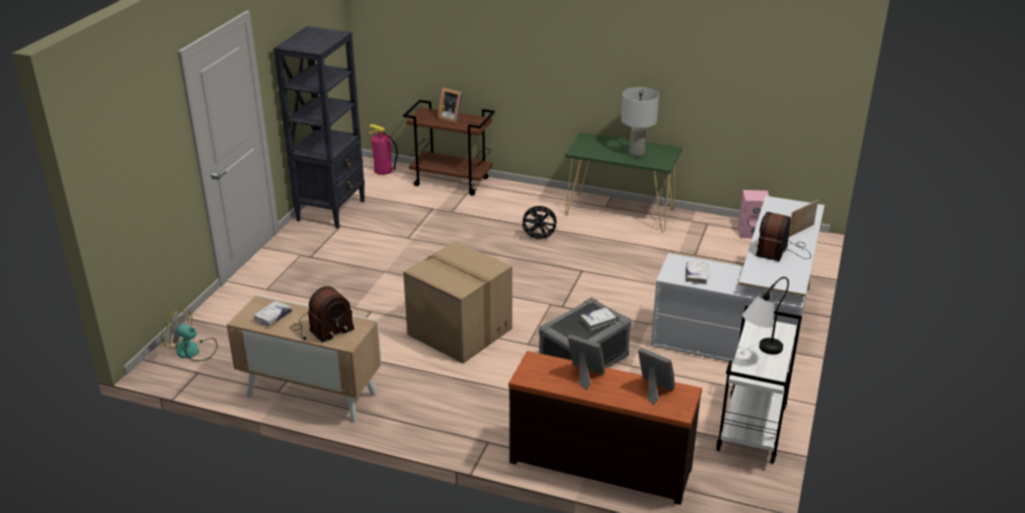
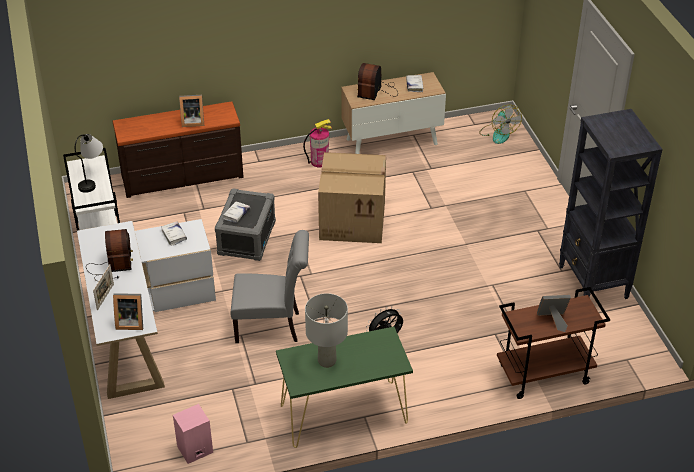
camera: 145 degrees right, 10 degrees up
fan [161,307,218,361] -> fan turned 90 degrees clockwise [479,105,522,144]
fire extinguisher [368,124,398,175] -> fire extinguisher moved to [303,119,332,168]
picture frame [638,347,675,405] -> picture frame moved to [113,293,143,330]
none -> grey chair [231,230,309,343]

